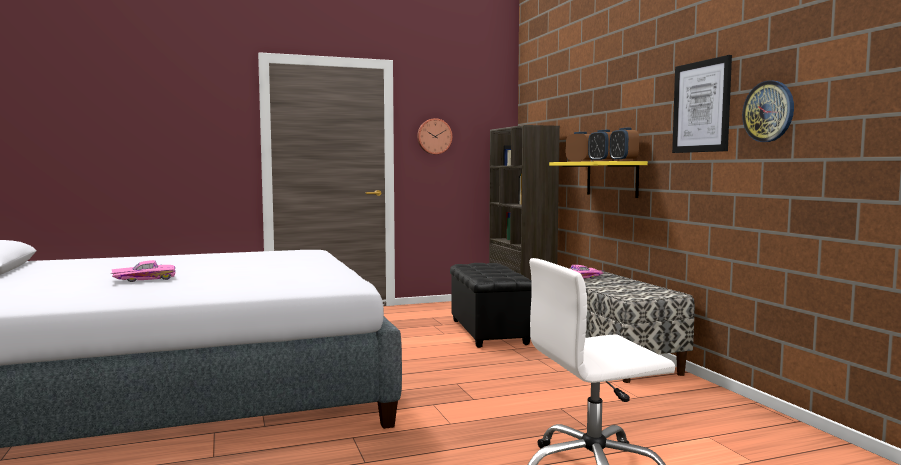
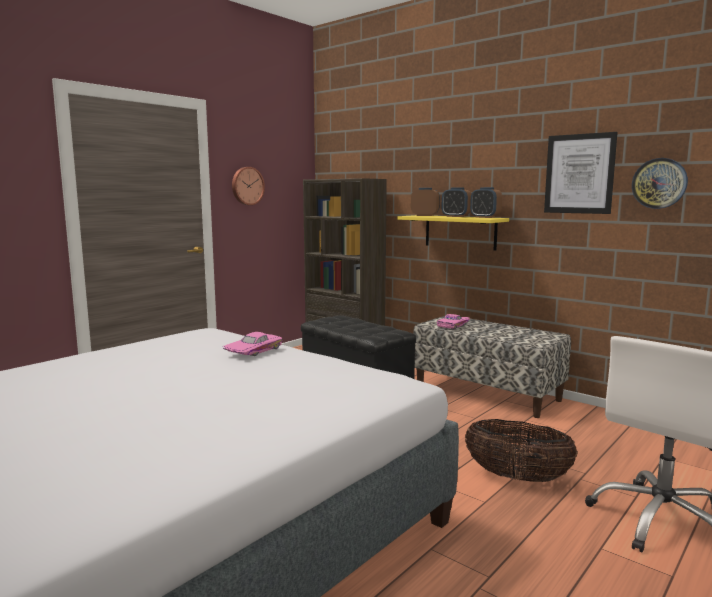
camera: 30 degrees left, 5 degrees up
pink toy car [110,260,176,282] -> pink toy car moved to [223,332,282,356]
none -> basket [465,419,578,482]

